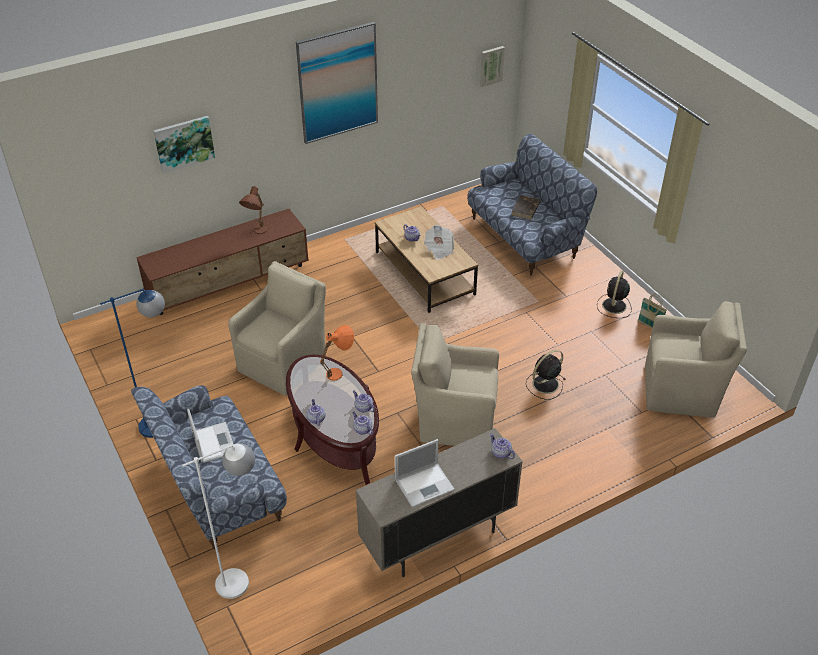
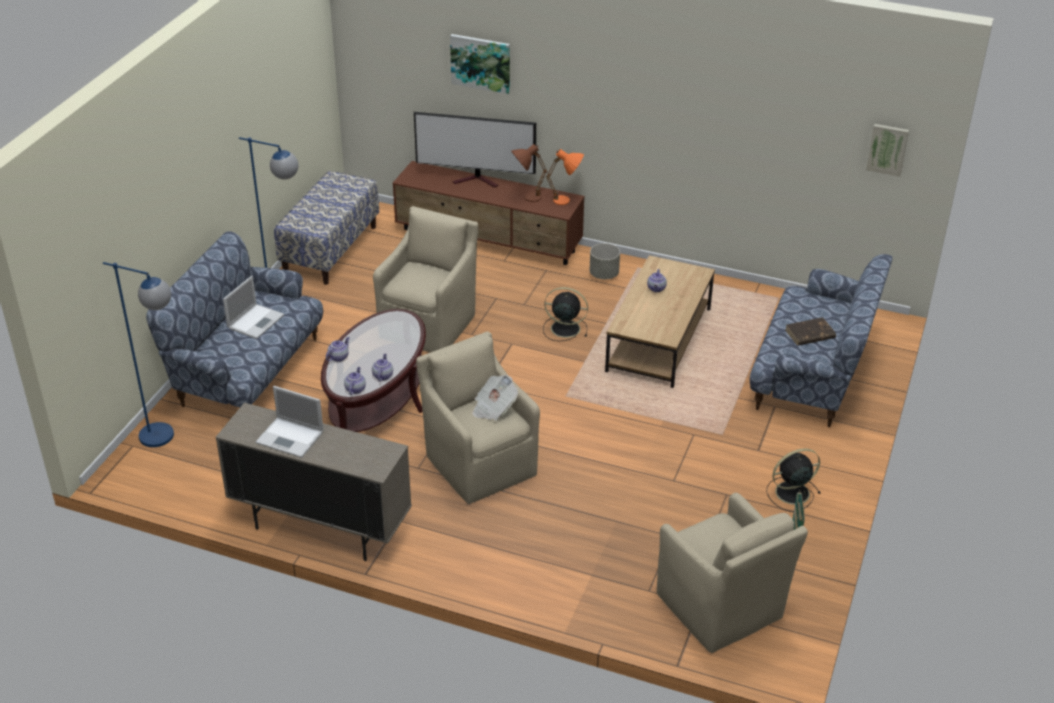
camera: 50 degrees right, 5 degrees down
white floor lamp [182,443,255,599] -> blue floor lamp [103,262,174,447]
beige armchair [228,261,326,396] -> beige armchair turned 60 degrees counterclockwise [373,206,478,352]
picture [296,22,378,144] -> none
orange table lamp [320,325,354,380] -> orange table lamp moved to [546,149,584,205]
newspaper [424,225,454,260] -> newspaper moved to [472,375,518,421]
teapot [490,434,515,459] -> none
black fan [526,350,565,400] -> black fan moved to [543,287,588,341]
none -> bench [274,171,379,285]
none -> television [414,112,536,188]
none -> grey planter [590,243,620,279]

